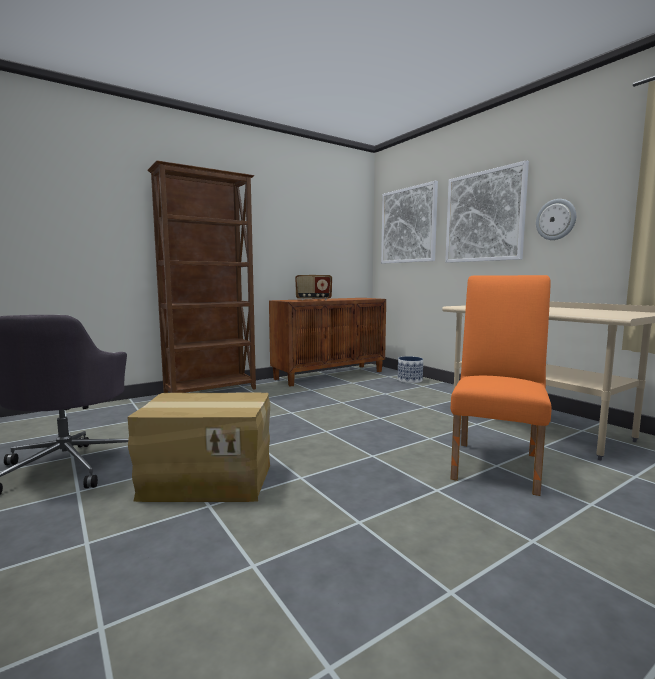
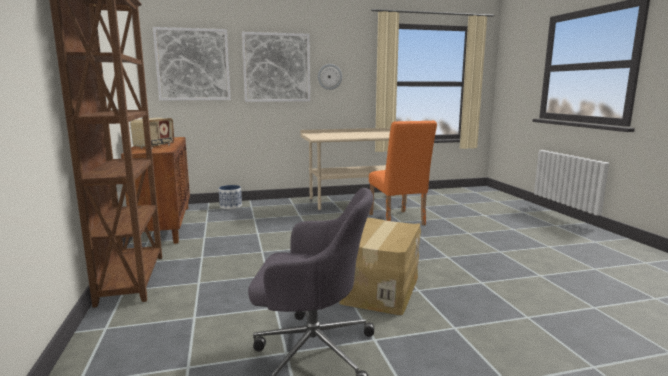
camera: 70 degrees left, 5 degrees up
orange chair [450,275,552,496] -> orange chair turned 150 degrees counterclockwise [369,121,437,225]

